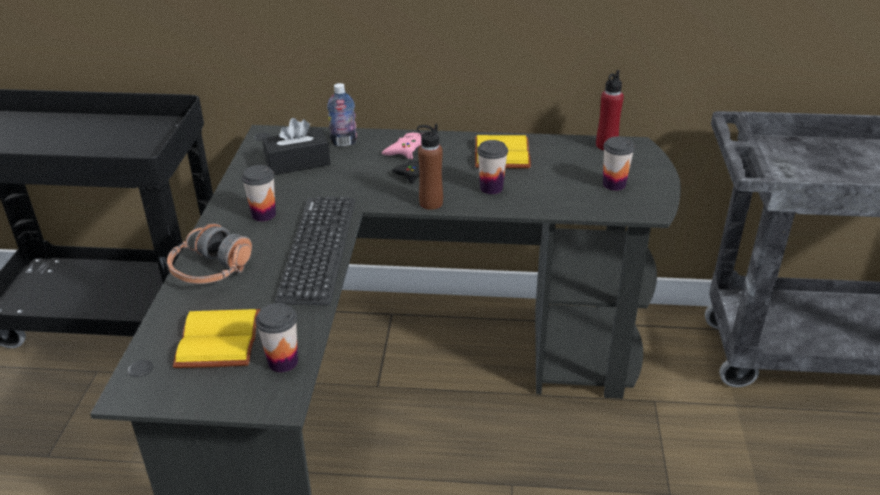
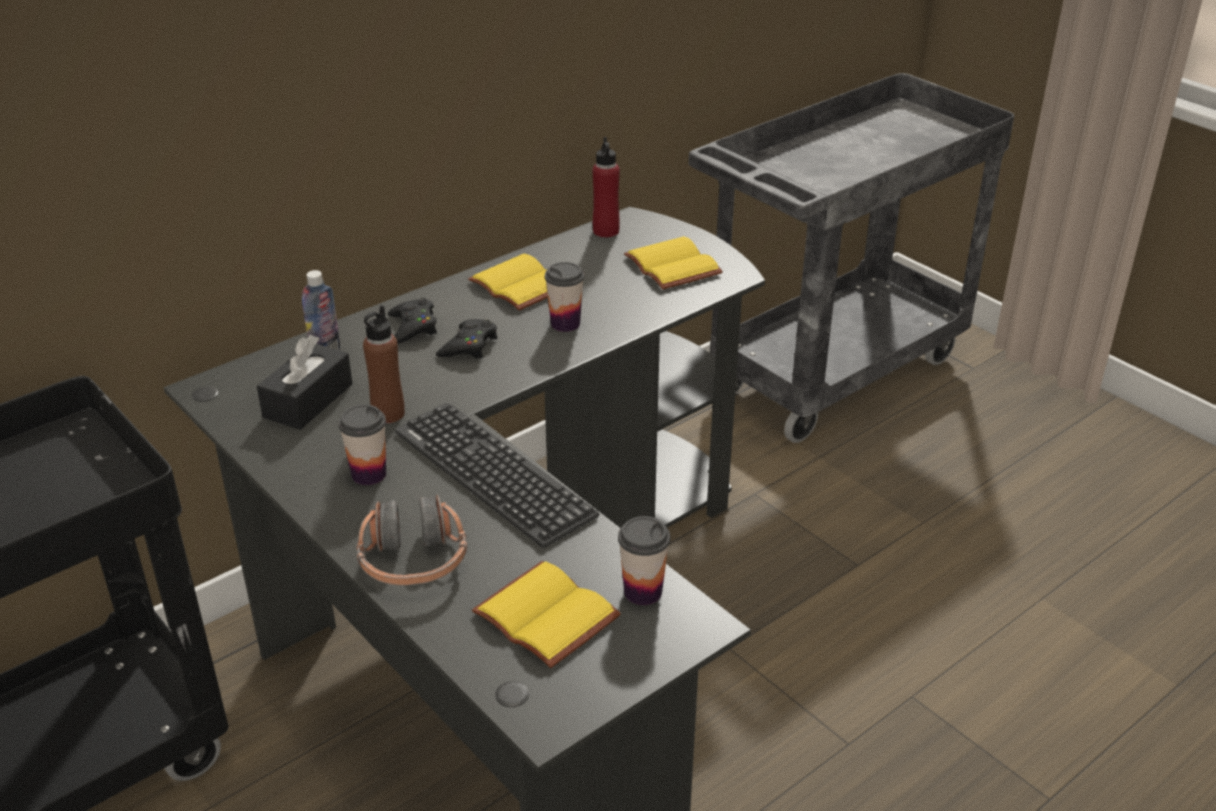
camera: 45 degrees left, 0 degrees up
pink game controller [382,133,423,159] -> black game controller [388,298,437,344]
brown bottle [417,124,443,210] -> brown bottle moved to [363,305,405,423]
cup [603,136,635,191] -> yellow book [624,236,723,290]

